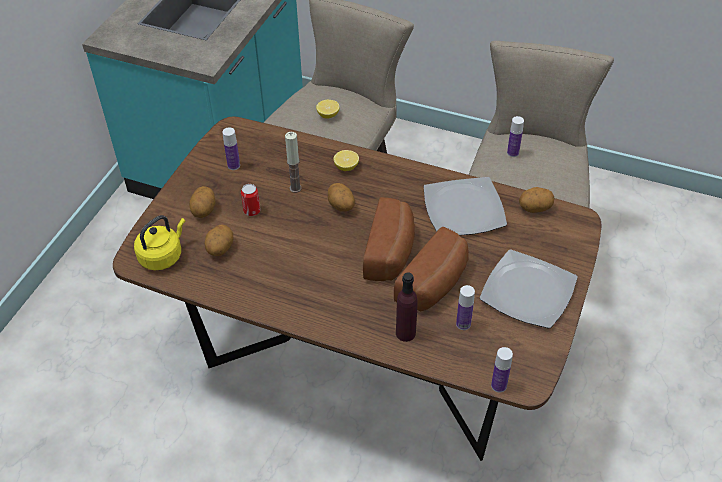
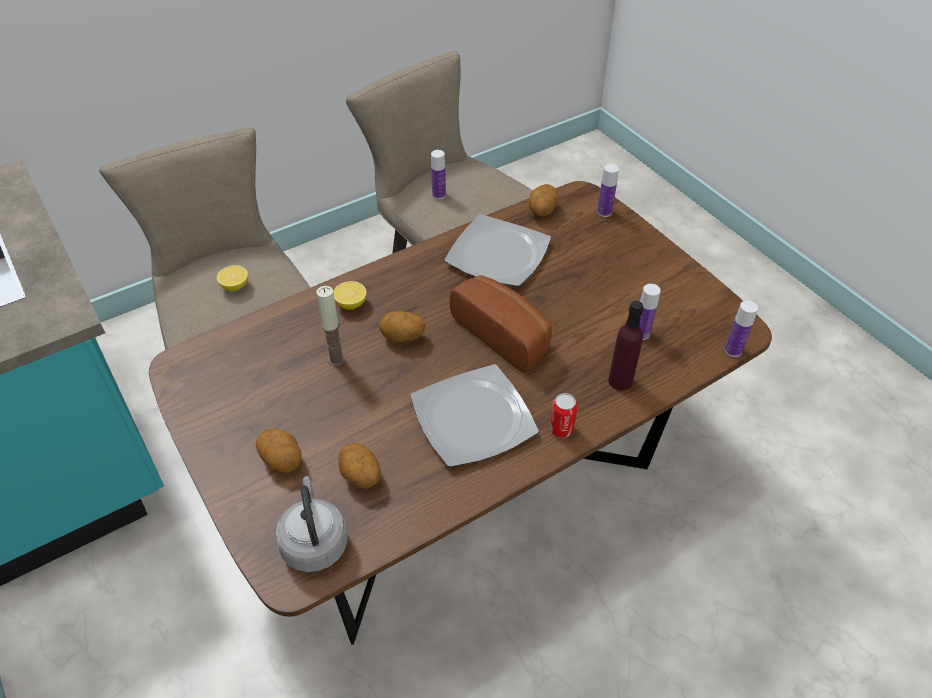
camera: 55 degrees left, 0 degrees up
yellow kettle [134,215,185,270] -> grey kettle [276,476,347,572]
bottle [222,127,240,170] -> bottle moved to [597,164,619,217]
can [241,184,261,216] -> can moved to [550,393,577,438]
bread [394,227,469,311] -> none
plate [480,249,578,329] -> plate moved to [410,364,539,467]

